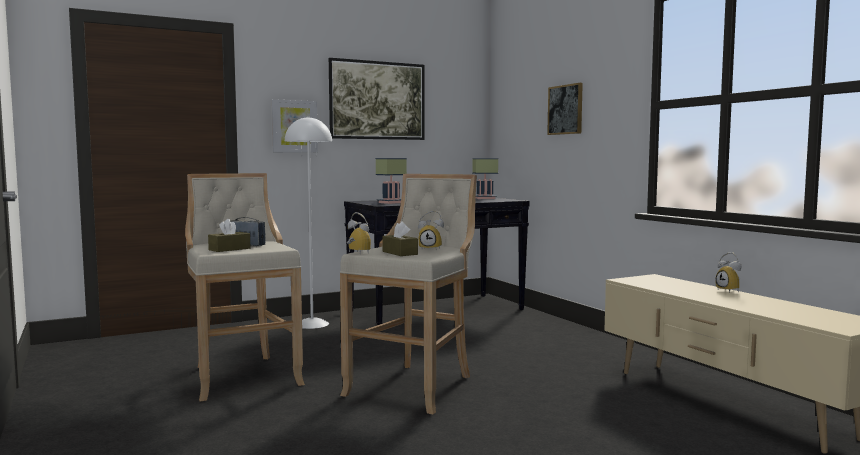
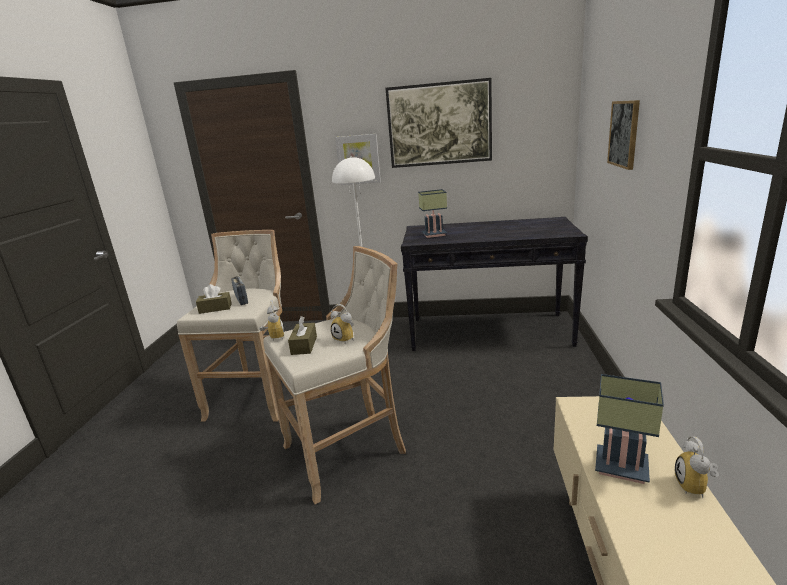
camera: 35 degrees right, 15 degrees up
table lamp [472,158,498,199] -> table lamp moved to [595,374,664,484]

